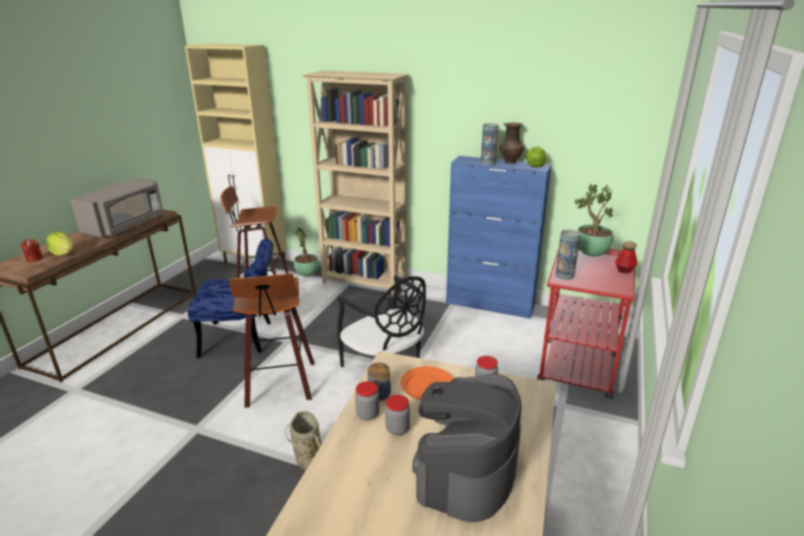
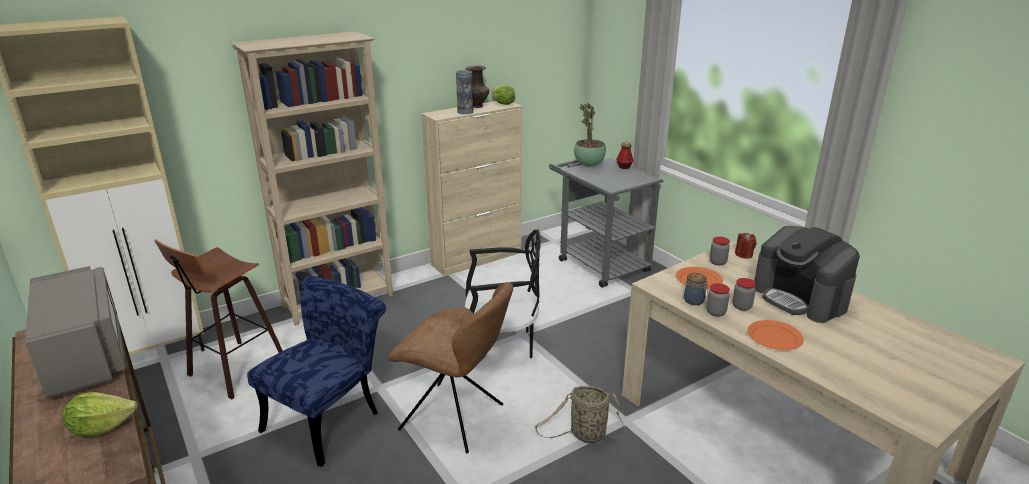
camera: 55 degrees left, 0 degrees up
red candle [21,239,43,262] -> red candle moved to [735,233,756,259]
stool [229,273,314,408] -> brown chair [388,282,513,453]
potted plant [294,228,319,276] -> none
blue cabinet [446,156,552,319] -> beige cabinet [421,101,522,276]
red cart [537,249,635,399] -> grey cart [549,158,663,288]
vase [555,229,581,280] -> none
none -> orange plate [748,320,804,350]

